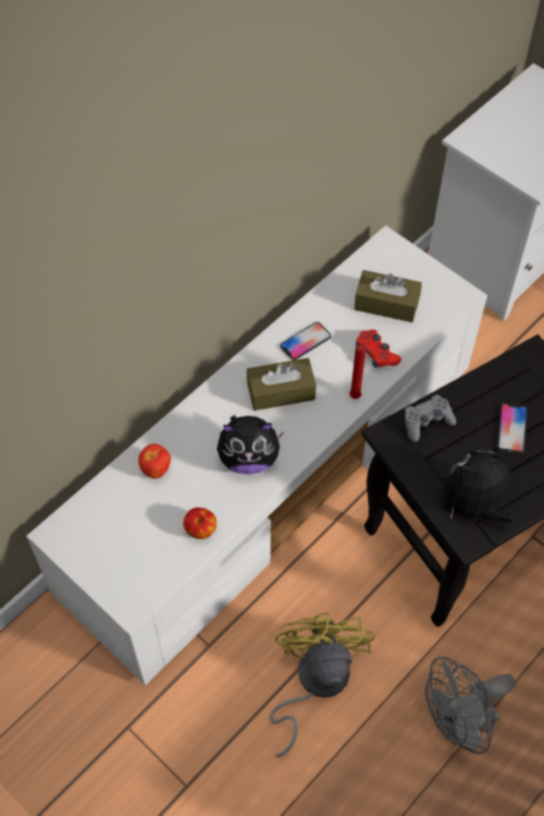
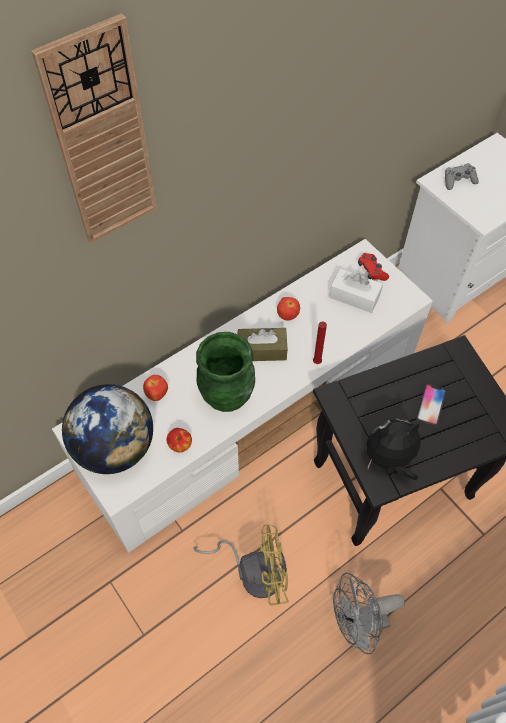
camera: 10 degrees right, 0 degrees up
plush toy [217,415,284,474] -> green vase [196,332,255,412]
yellow fan [270,613,375,757] -> yellow fan turned 75 degrees clockwise [194,524,289,605]
phone [280,322,331,360] -> apple [277,297,300,321]
brown tissue box [354,270,422,322] -> white tissue box [329,268,383,313]
red game controller [356,330,401,368] -> red game controller moved to [358,253,389,281]
grey game controller [404,395,457,442] -> grey game controller moved to [445,163,479,190]
none -> wall clock [32,13,157,243]
none -> globe [62,384,153,474]

